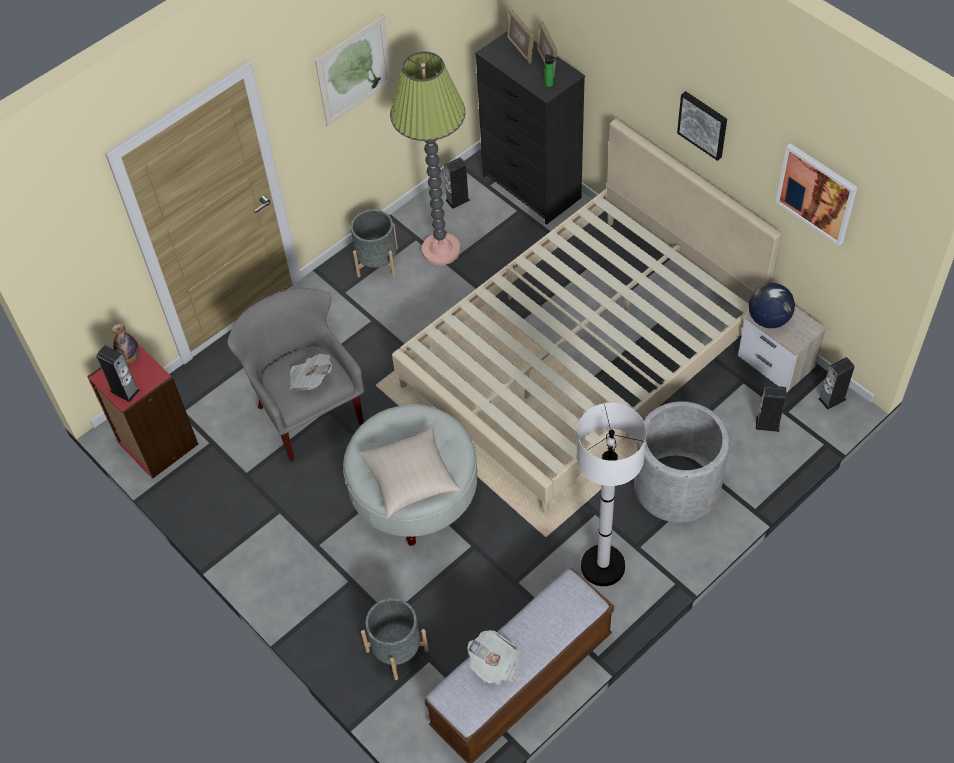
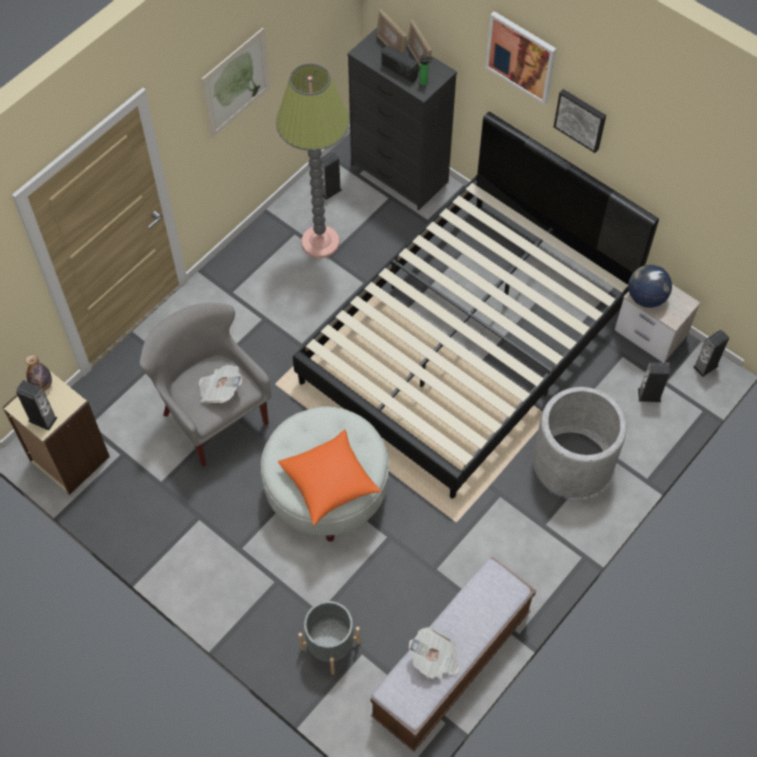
camera: 10 degrees left, 5 degrees up
red bookcase [87,343,198,479] -> beige bookcase [2,370,110,495]
grey planter [351,209,398,278] -> none
beige pillow [359,426,462,519] -> orange pillow [278,429,381,525]
beige bed [392,119,782,513] -> black bed [293,112,659,498]
white floor lamp [576,403,646,586] -> none
picture [775,143,857,246] -> picture moved to [485,11,556,105]
none -> radio [382,45,418,83]

